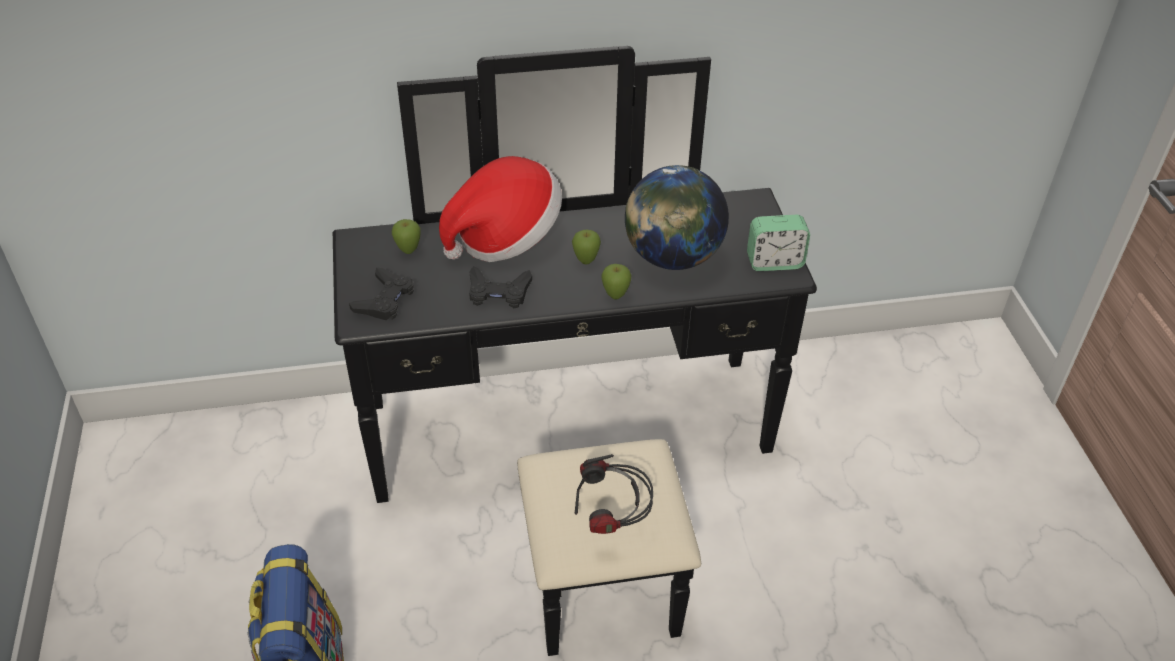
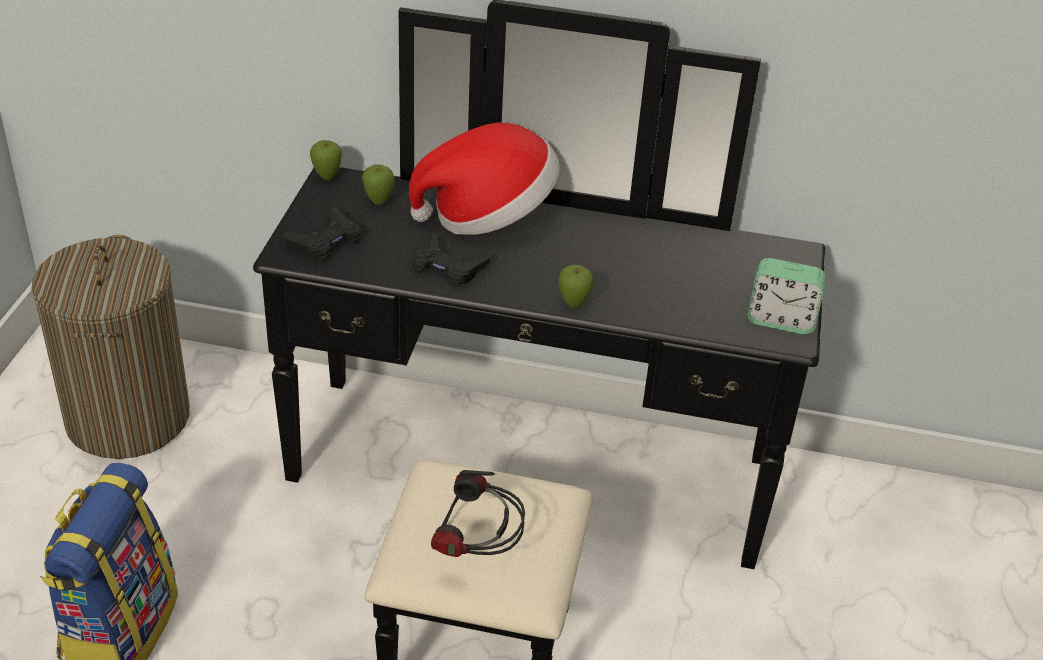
camera: 20 degrees right, 5 degrees down
apple [572,230,601,264] -> apple moved to [310,140,342,180]
globe [625,165,729,270] -> none
none -> laundry basket [31,235,190,459]

